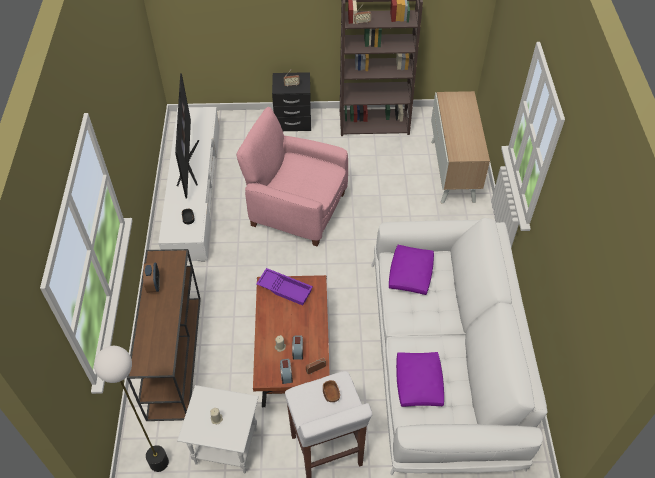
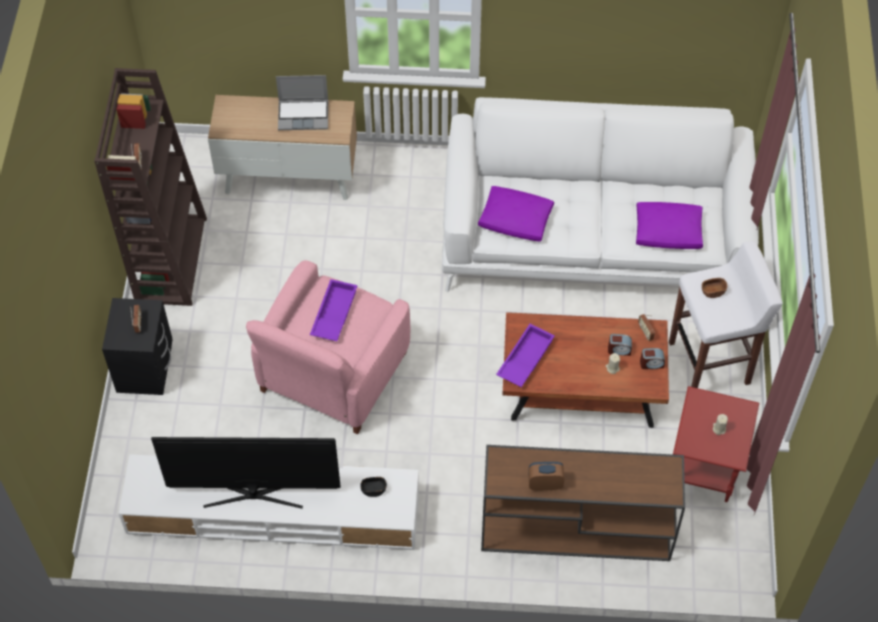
camera: 85 degrees left, 5 degrees up
floor lamp [94,346,169,472] -> none
white side table [177,385,259,473] -> red side table [673,386,759,502]
none -> laptop [276,75,328,130]
none -> purple tray [310,279,357,341]

